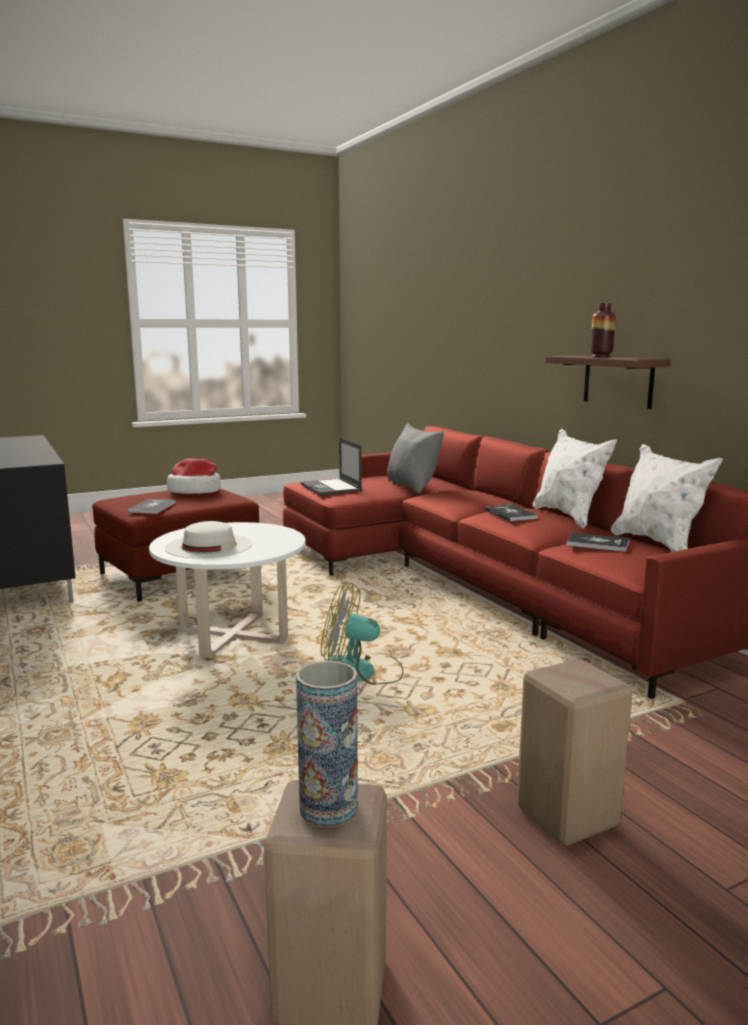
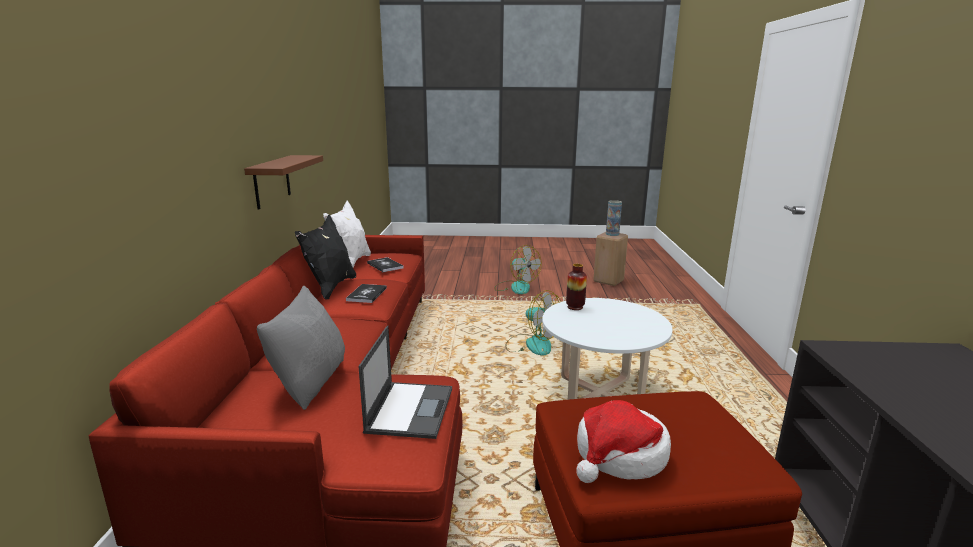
camera: 150 degrees left, 5 degrees up
book [128,499,176,514] -> none
white hat [165,521,252,558] -> none
beige stool [517,659,632,845] -> fan [494,245,542,294]
white pillow [533,429,617,529] -> black pillow [295,215,356,300]
vase [590,303,616,357] -> vase moved to [566,264,587,310]

